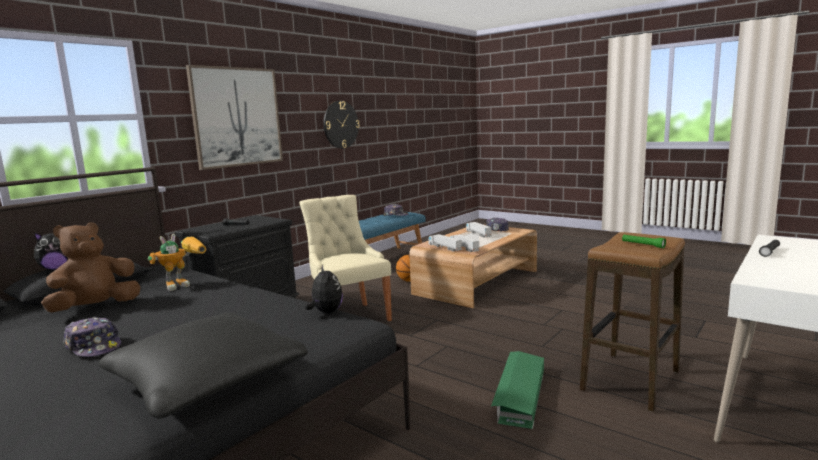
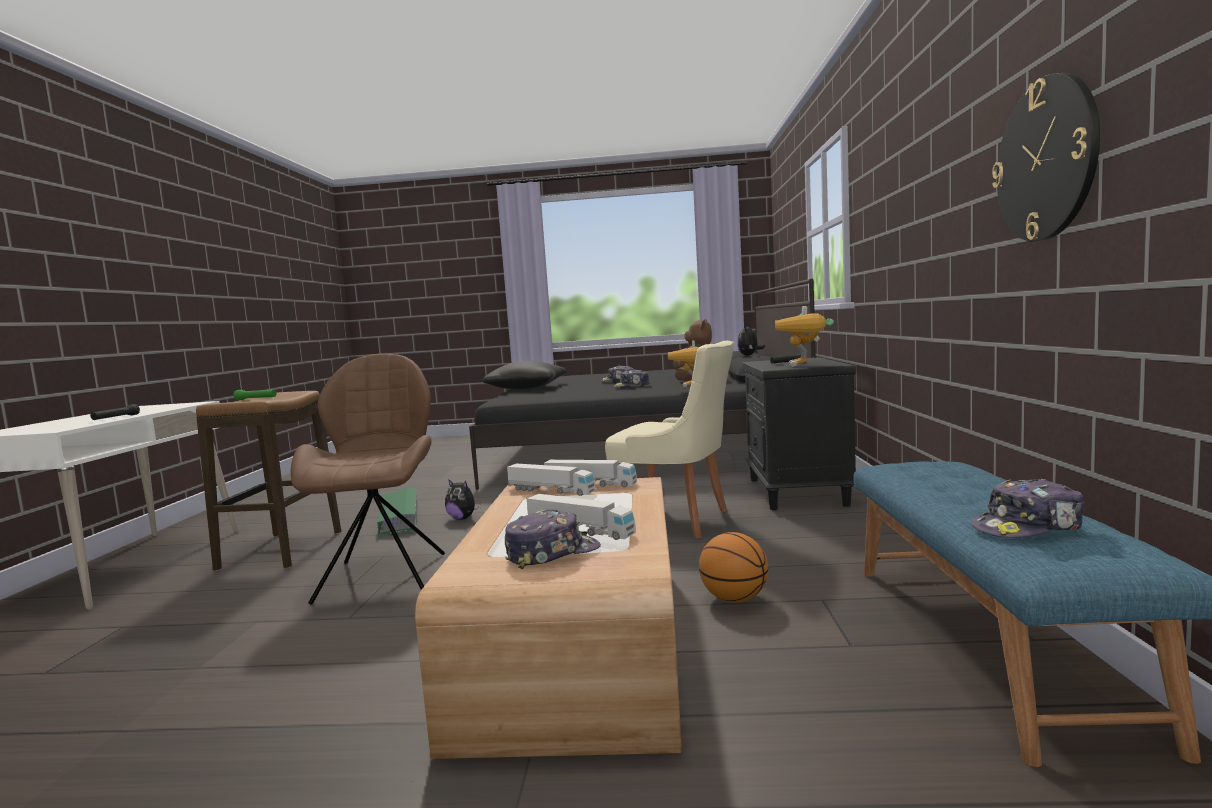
camera: 145 degrees right, 5 degrees down
picture [186,65,283,170] -> none
plush toy [305,265,343,313] -> plush toy moved to [445,479,481,520]
none -> brown chair [291,354,445,605]
none -> cap [613,369,650,387]
none -> toy robot [775,306,834,367]

